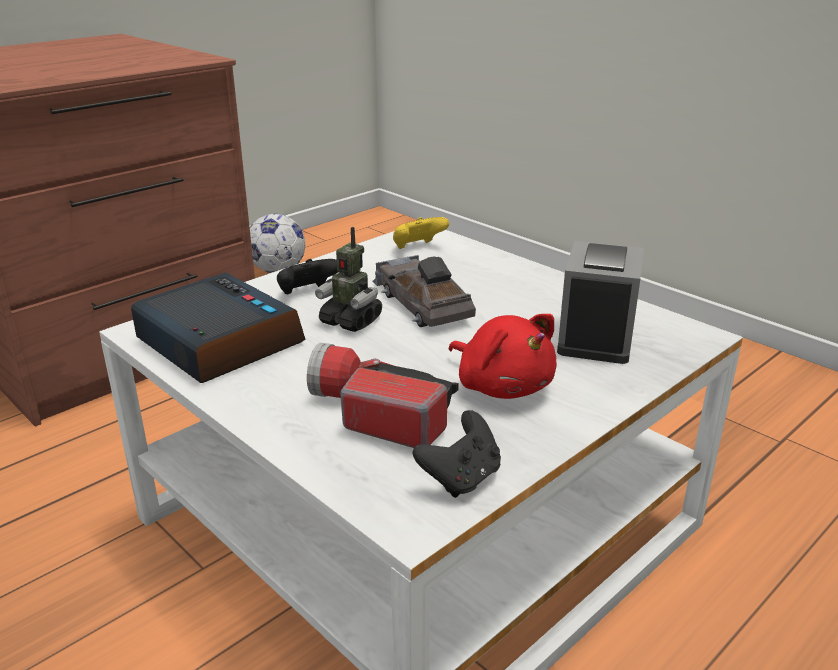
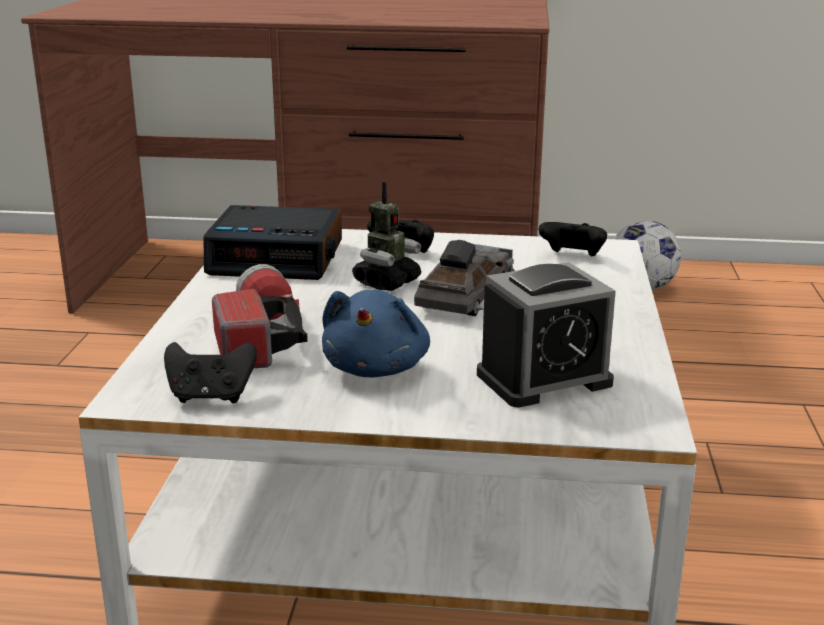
camera: 50 degrees right, 5 degrees down
alarm clock [131,272,306,383] -> alarm clock turned 90 degrees clockwise [204,205,342,280]
toy robot [315,227,382,332] -> toy robot turned 135 degrees counterclockwise [352,182,421,291]
yellow game controller [393,217,449,249] -> black game controller [538,222,607,256]
red plush toy [449,314,557,399] -> blue plush toy [322,289,430,377]

